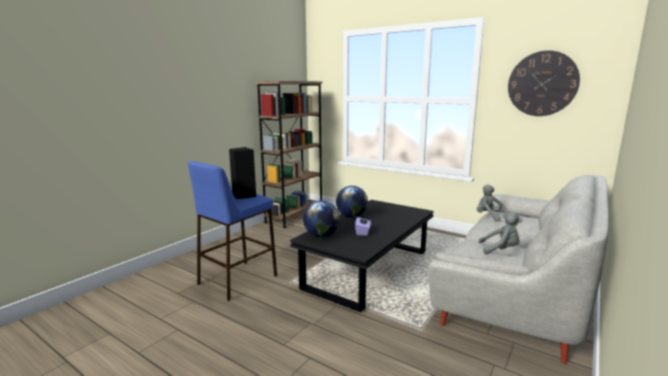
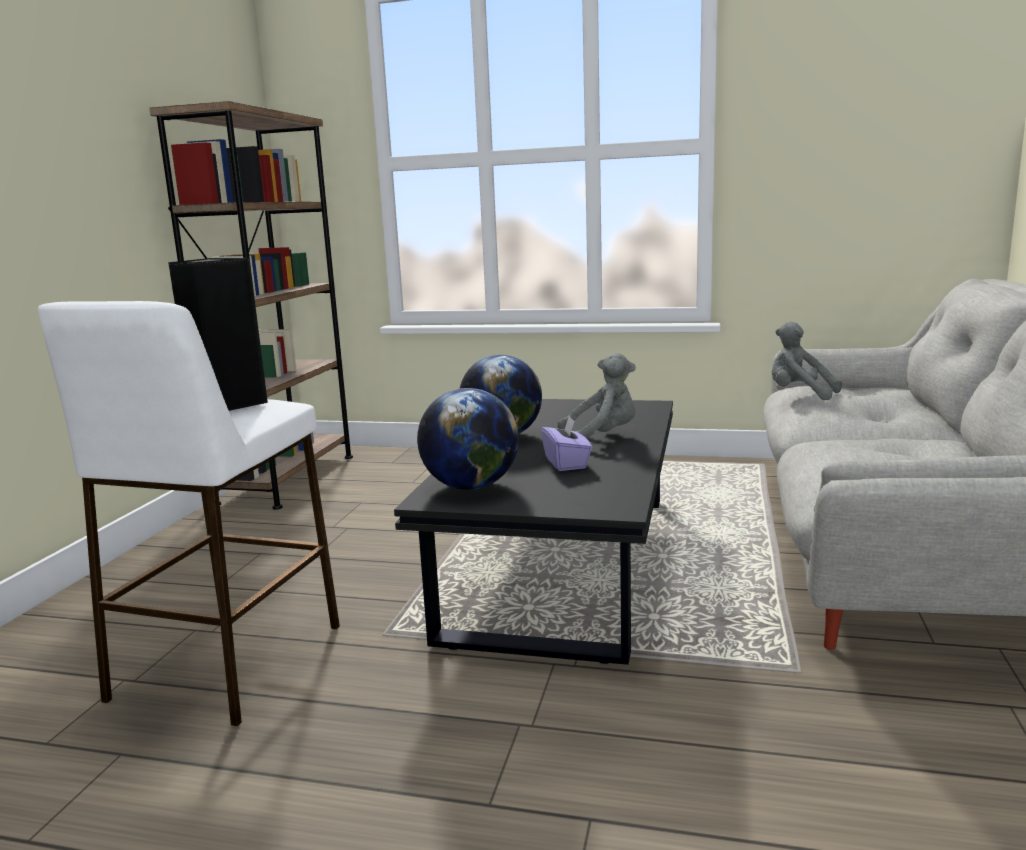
camera: 20 degrees left, 0 degrees up
blue stool [188,161,277,301] -> white stool [38,301,340,726]
grey plush toy [479,212,522,255] -> grey plush toy moved to [558,353,636,438]
wall clock [508,50,580,116] -> none

